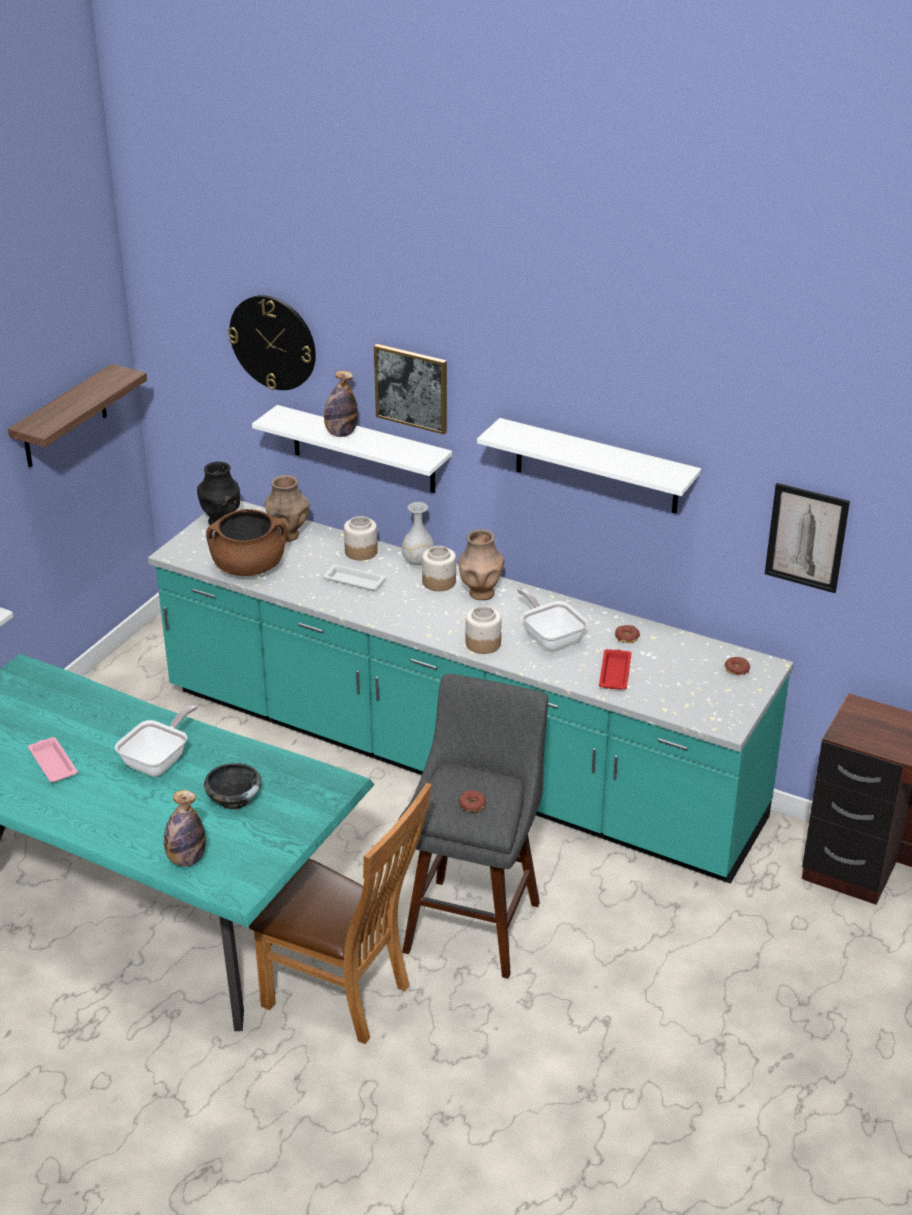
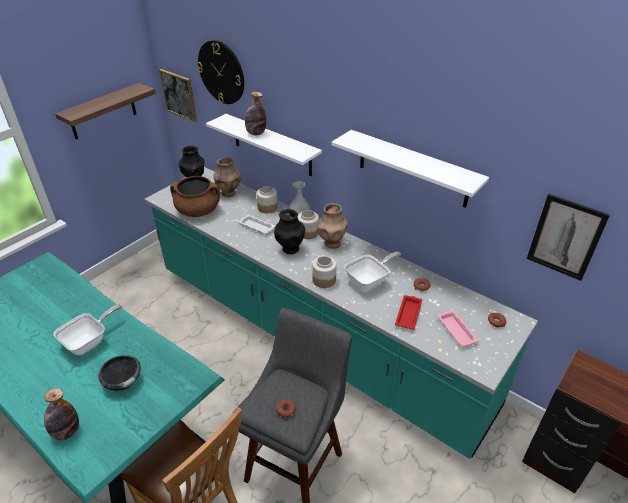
camera: 10 degrees right, 5 degrees up
pink tray [28,737,78,783] -> pink tray moved to [437,310,479,347]
picture [374,344,447,435] -> picture moved to [159,69,197,122]
frying pan [517,587,588,651] -> frying pan turned 75 degrees clockwise [344,252,401,291]
none -> black vase [274,209,305,254]

